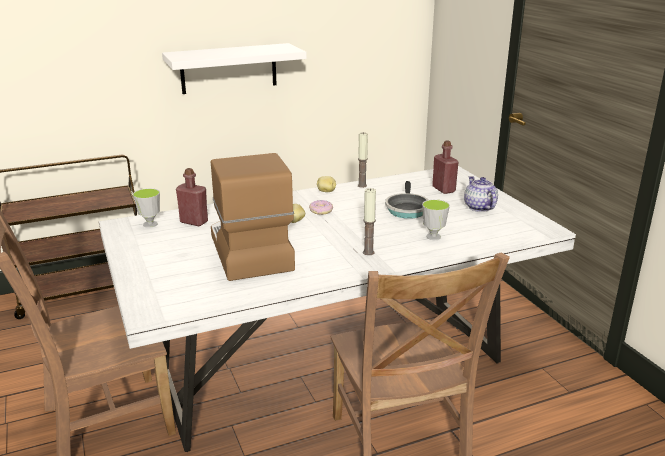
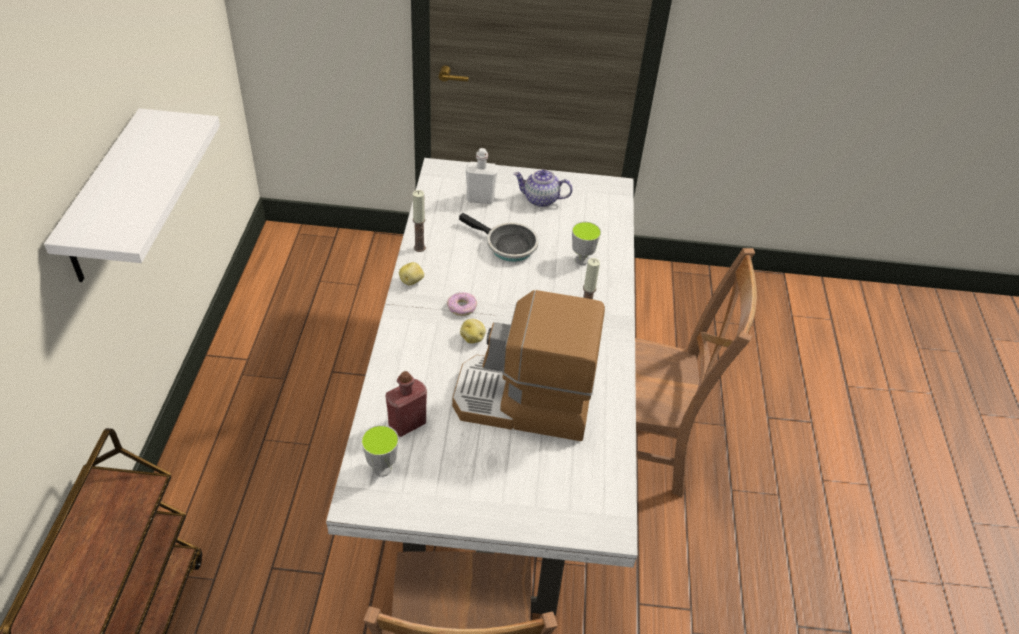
camera: 65 degrees left, 20 degrees up
red bottle [432,140,459,194] -> white bottle [466,148,498,204]

